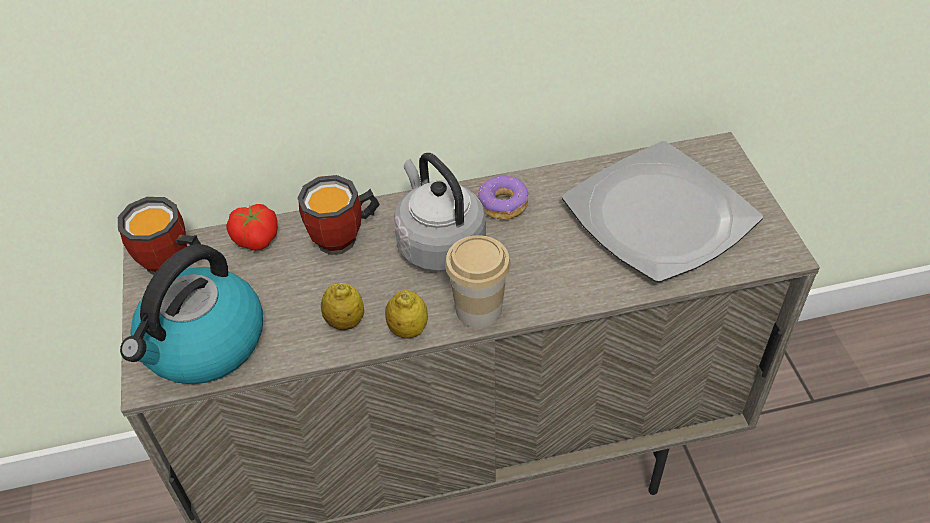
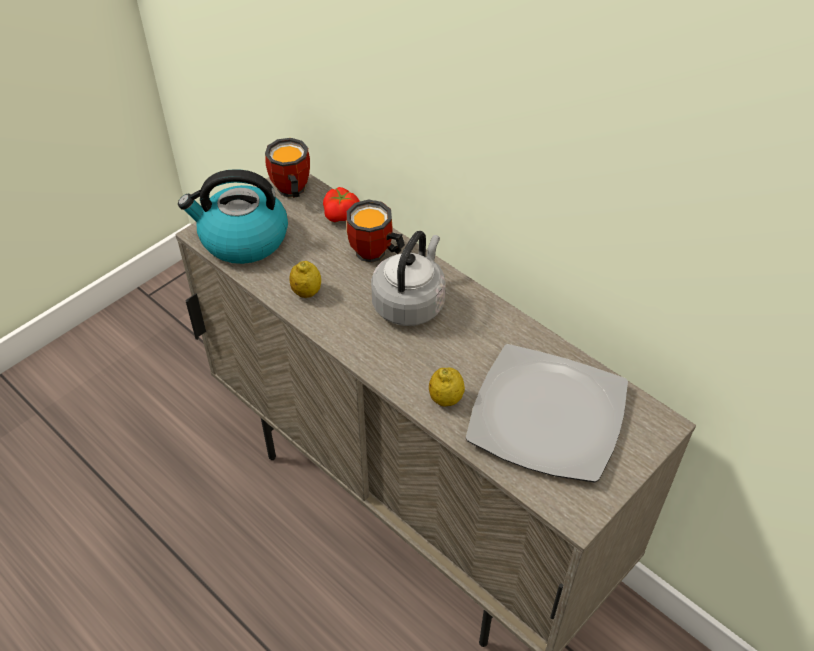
camera: 55 degrees right, 0 degrees up
lemon [385,290,428,339] -> lemon moved to [429,367,465,406]
cup [445,235,511,328] -> none
donut [478,175,528,220] -> none

